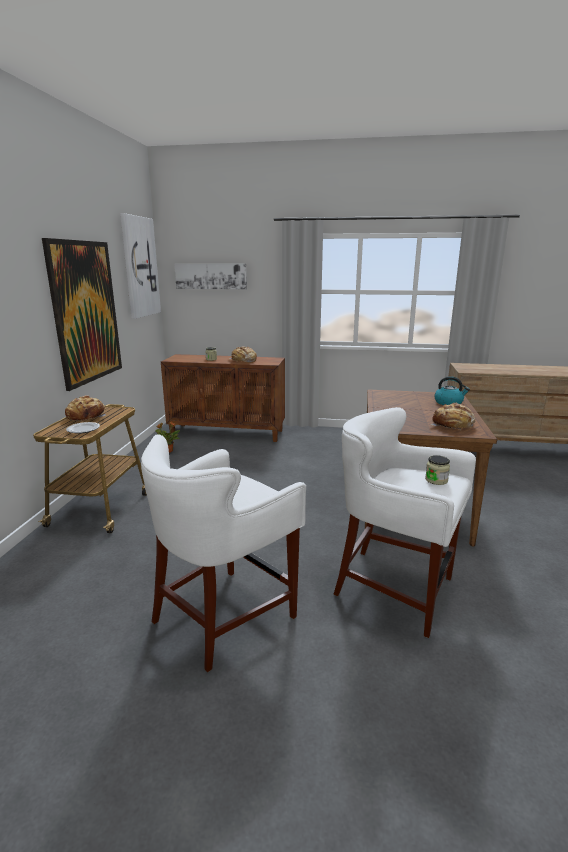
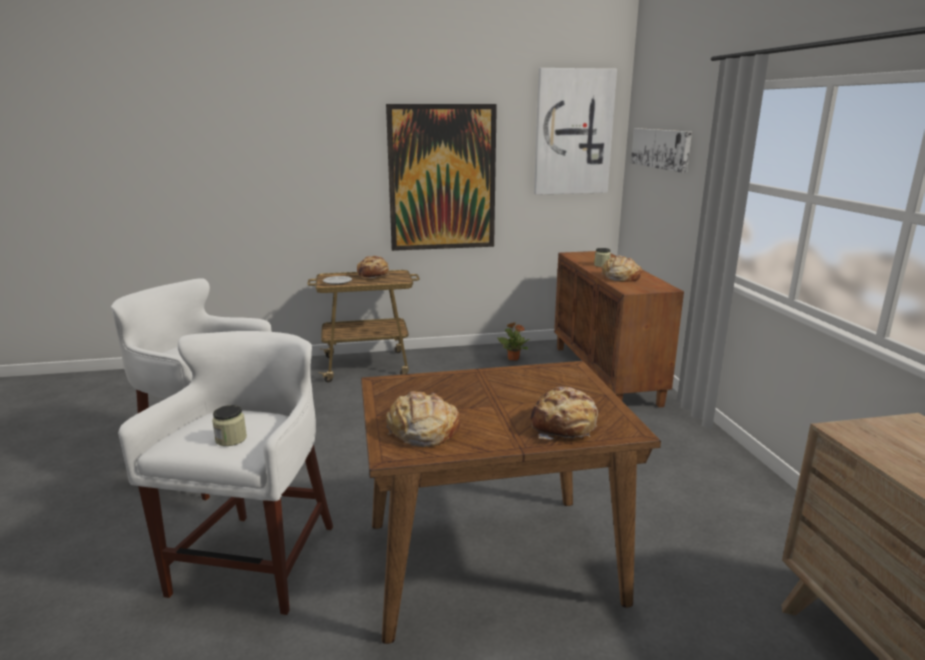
camera: 70 degrees right, 0 degrees up
kettle [434,376,470,405] -> bread [530,386,598,440]

